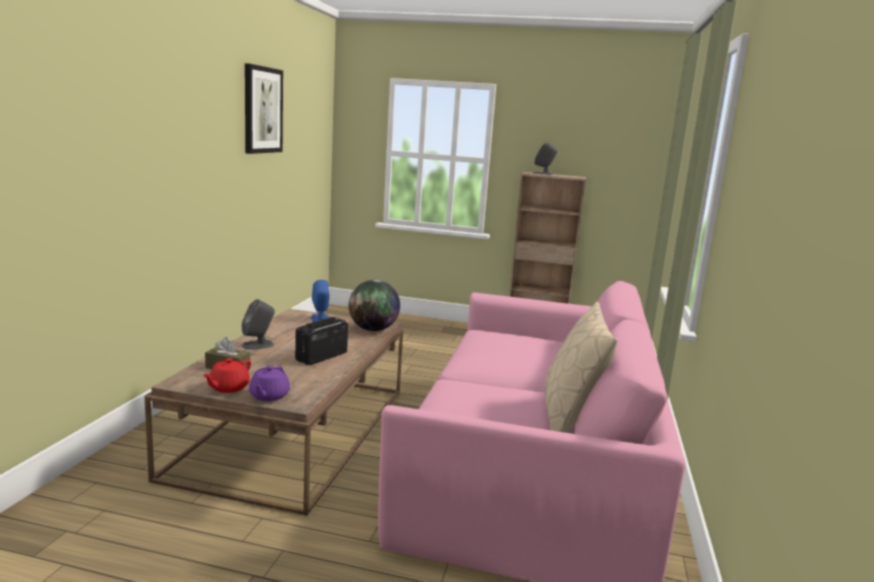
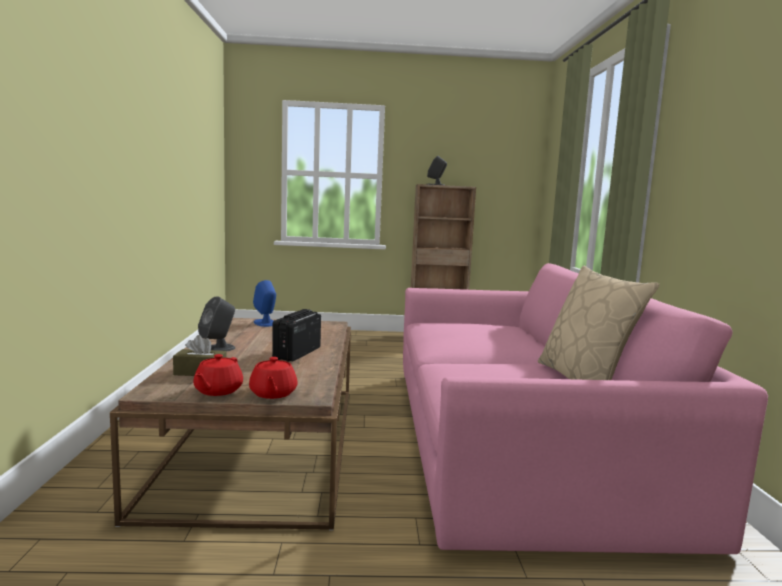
camera: 15 degrees left, 5 degrees down
picture [245,63,283,154] -> none
purple teapot [249,366,290,401] -> red teapot [249,357,298,399]
globe [349,280,400,331] -> none

